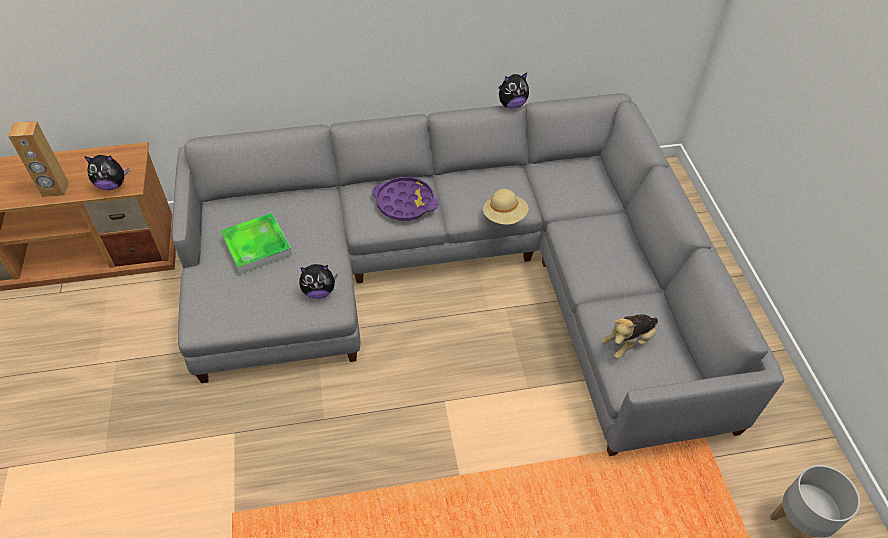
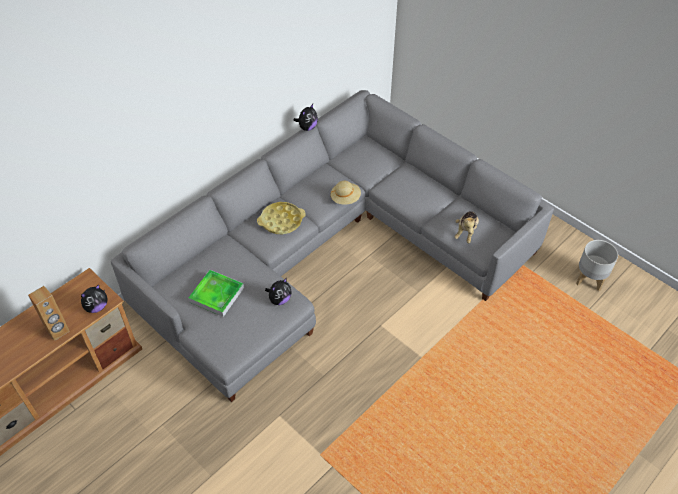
camera: 35 degrees left, 0 degrees up
purple tray [372,177,439,221] -> yellow tray [257,202,306,234]

